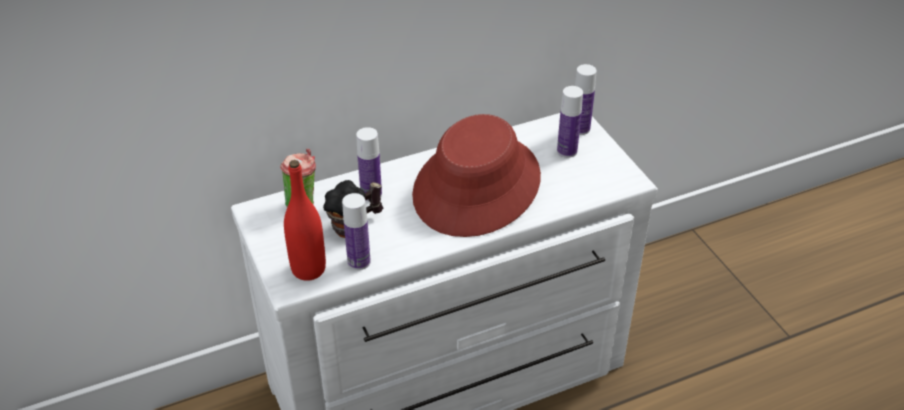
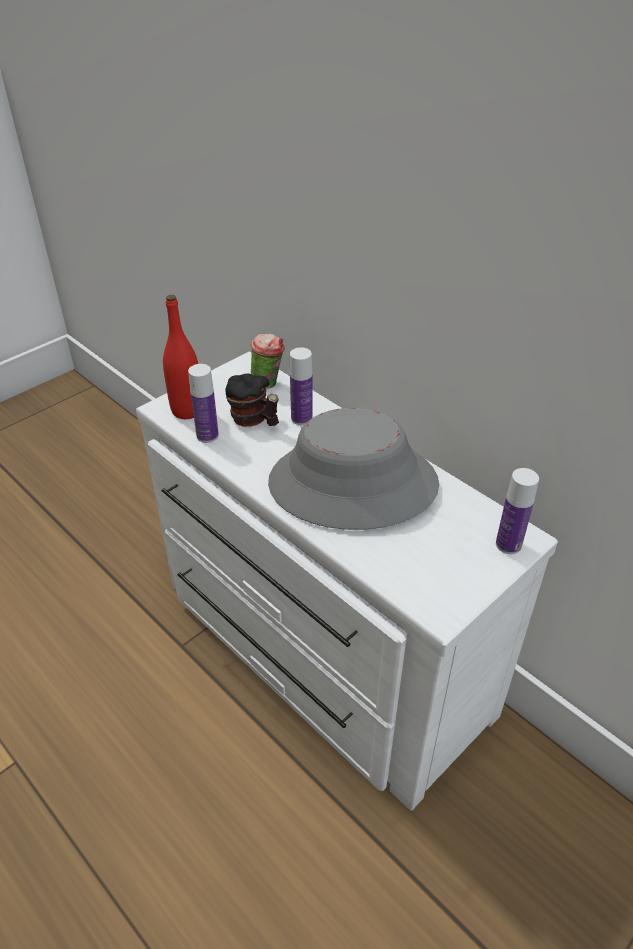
camera: 70 degrees right, 0 degrees up
red hat [412,114,541,237] -> grey hat [268,408,439,530]
bottle [557,86,583,158] -> none

